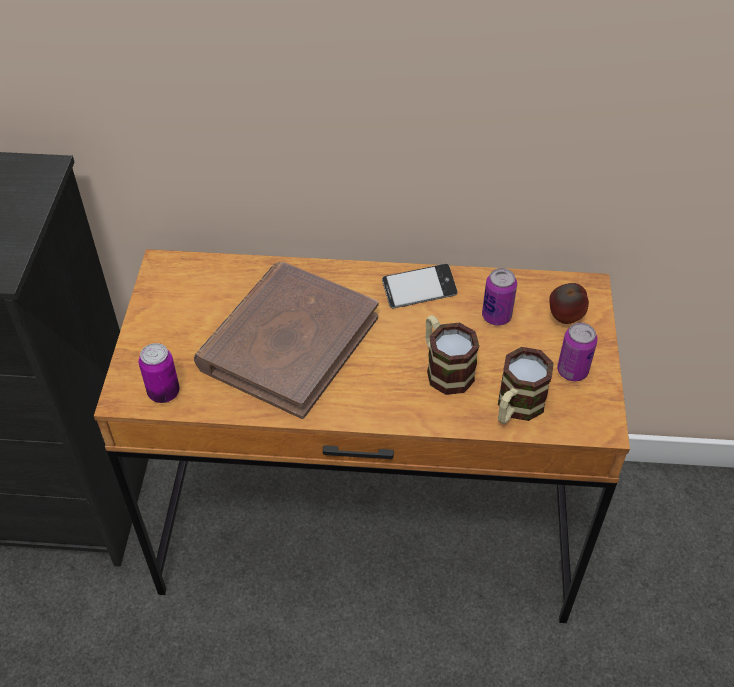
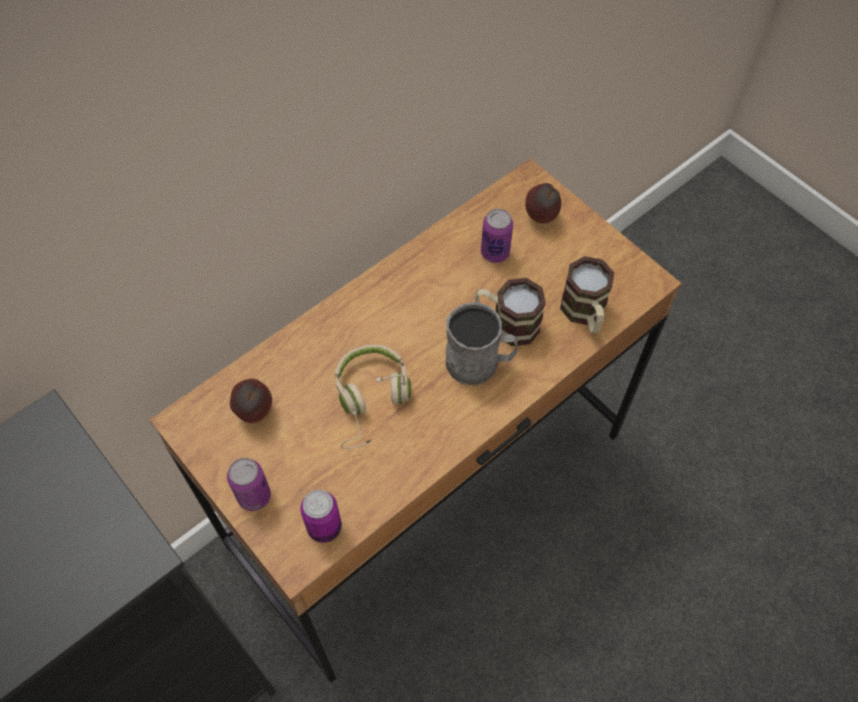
camera: 45 degrees left, 10 degrees up
brown book [194,262,379,419] -> beige headphones [335,345,411,449]
phone [382,264,458,308] -> none
can [557,323,597,381] -> can moved to [227,458,271,511]
none -> apple [230,379,272,423]
none -> grey mug [445,302,518,385]

